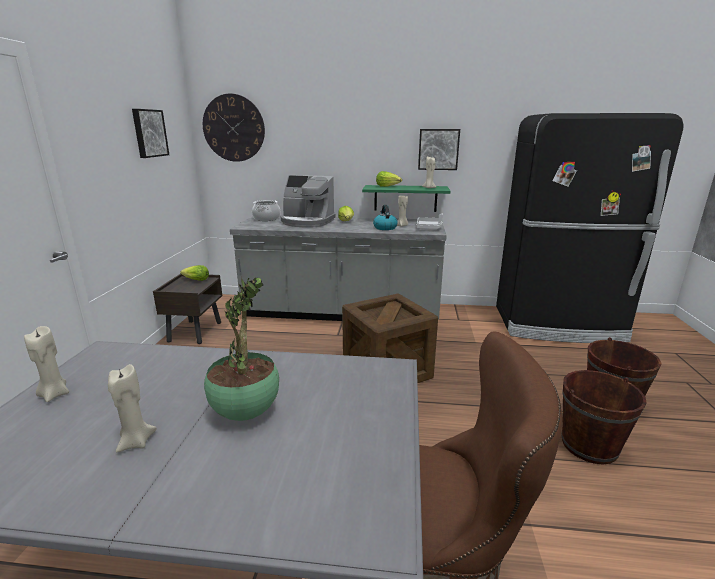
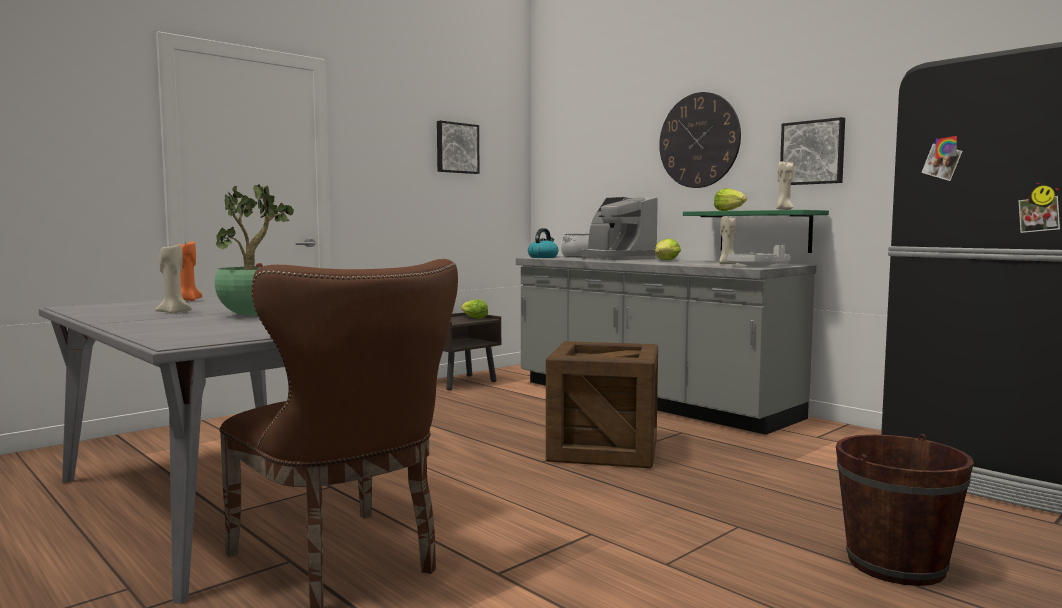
camera: 40 degrees right, 15 degrees down
beige candle [24,326,69,402] -> orange candle [178,241,202,301]
wall clock [203,94,265,162] -> wall clock moved to [659,92,741,188]
kettle [373,205,398,230] -> kettle moved to [528,228,558,258]
brown bucket [562,370,647,465] -> none

